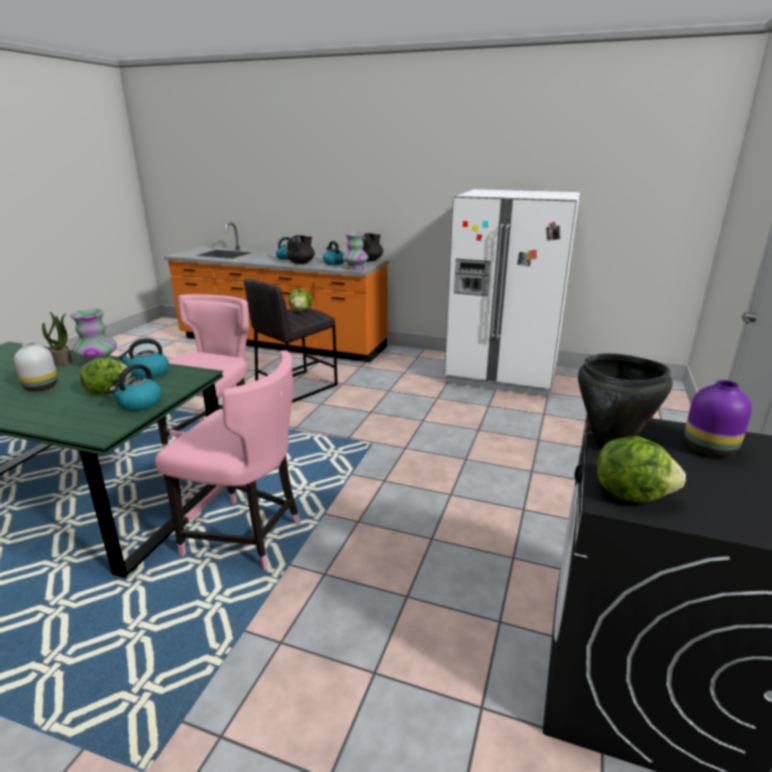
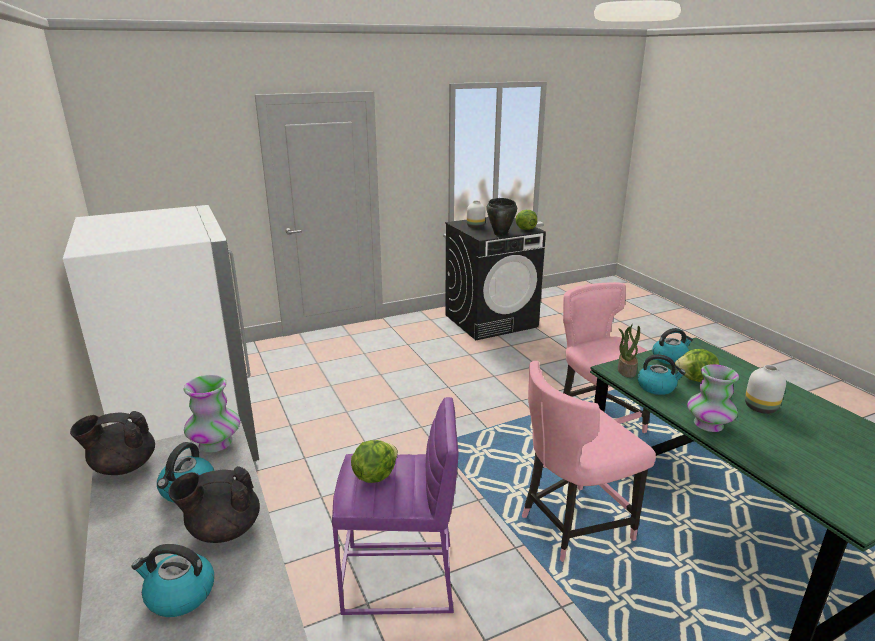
camera: 135 degrees left, 0 degrees up
potted plant [42,312,72,366] -> potted plant moved to [618,324,640,378]
grey stool [244,279,338,403] -> purple stool [332,397,458,615]
purple vase [685,380,752,457] -> white vase [467,201,485,228]

